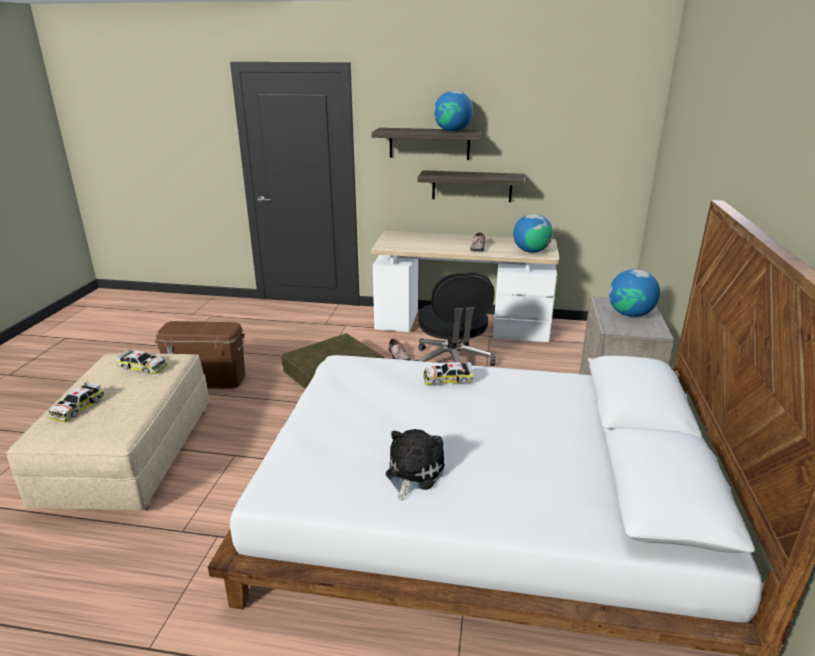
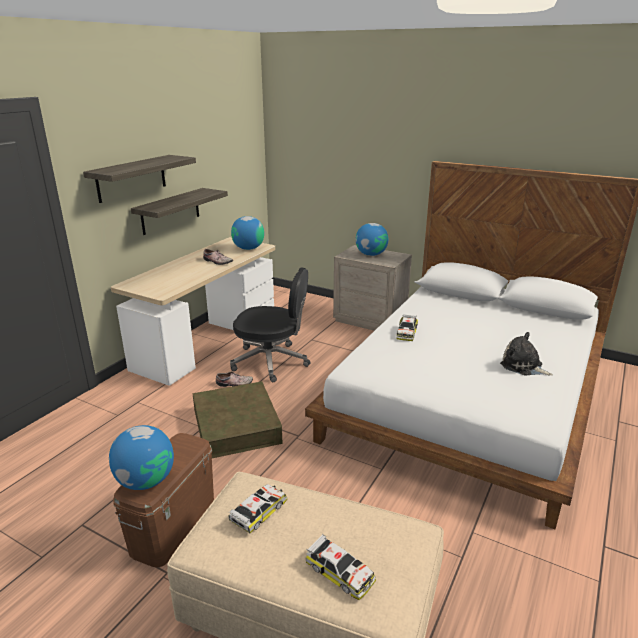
camera: 70 degrees left, 0 degrees up
globe [434,91,473,132] -> globe moved to [109,425,174,490]

